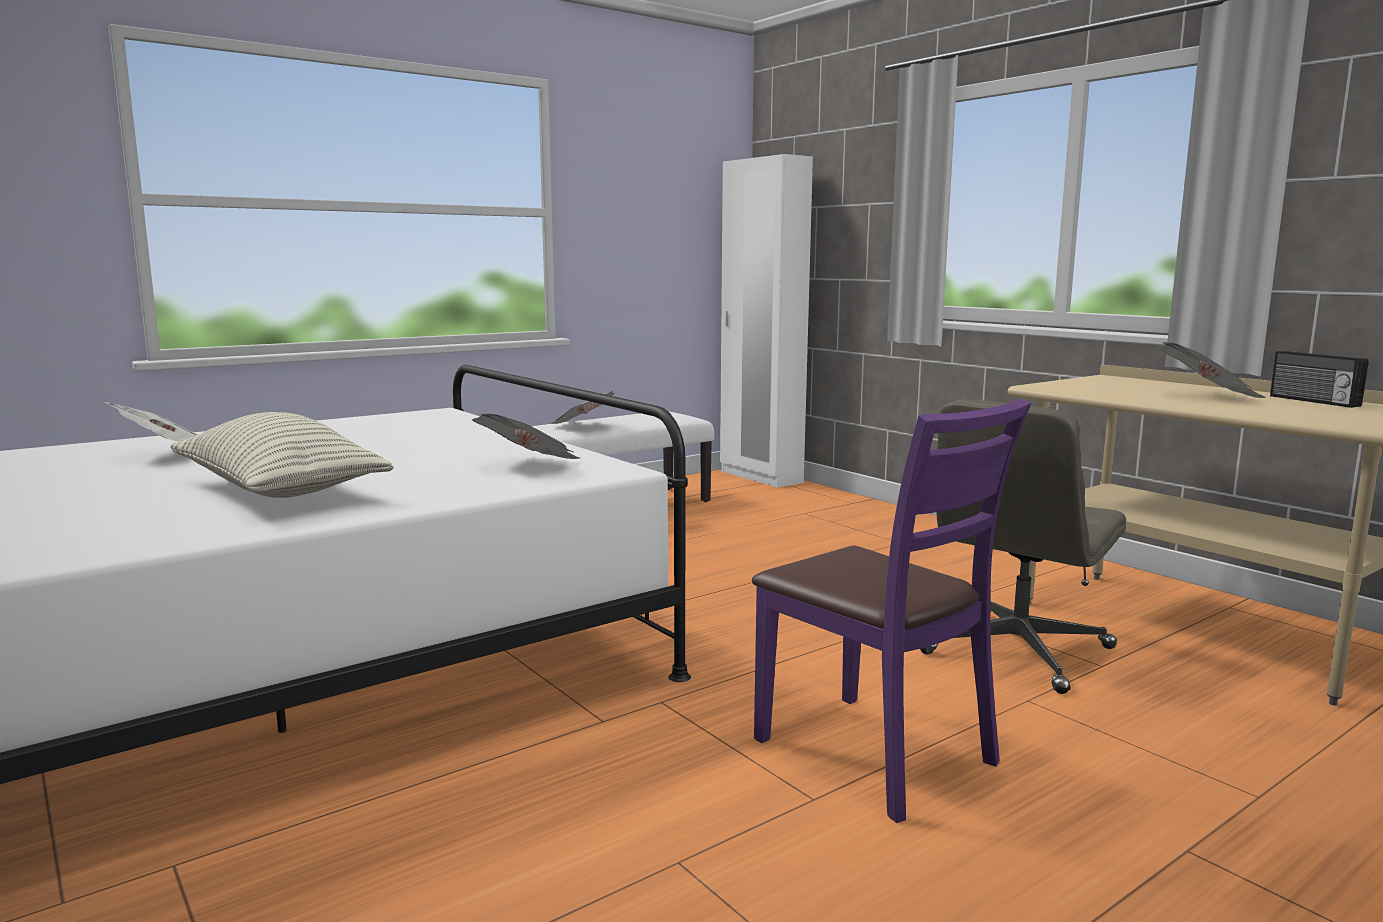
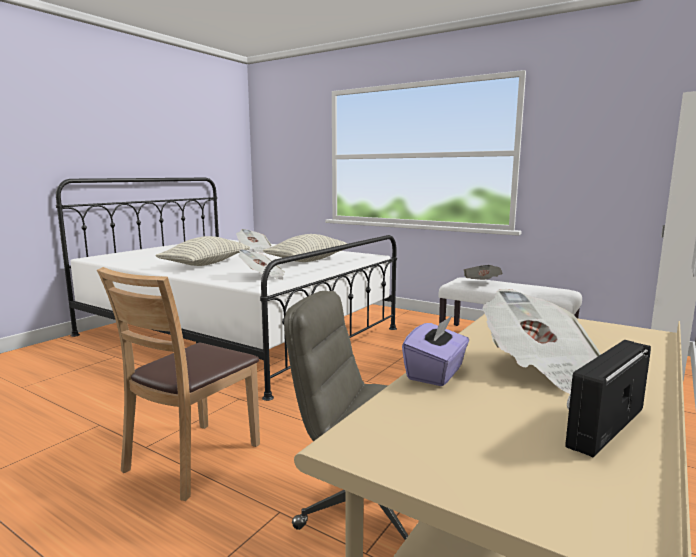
camera: 70 degrees right, 0 degrees up
purple chair [752,398,1032,823] -> brown chair [97,267,260,501]
none -> pillow [263,234,349,262]
none -> purple tissue box [402,316,469,386]

